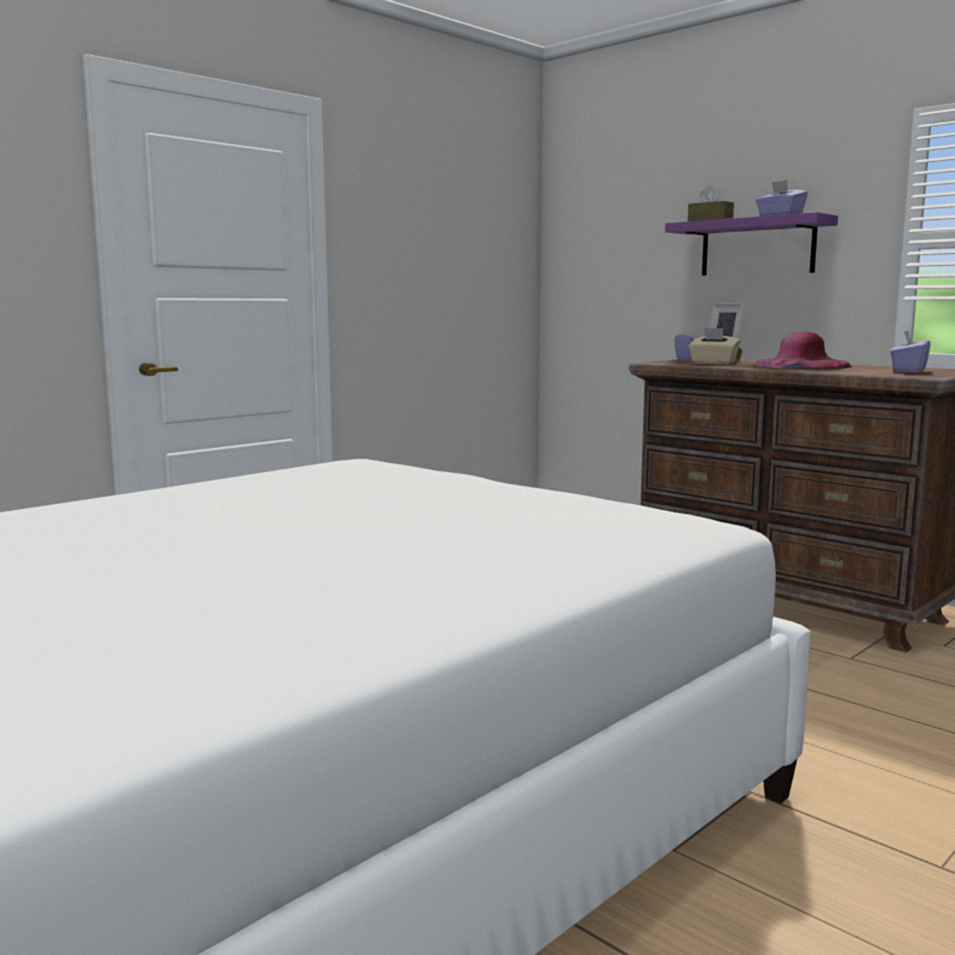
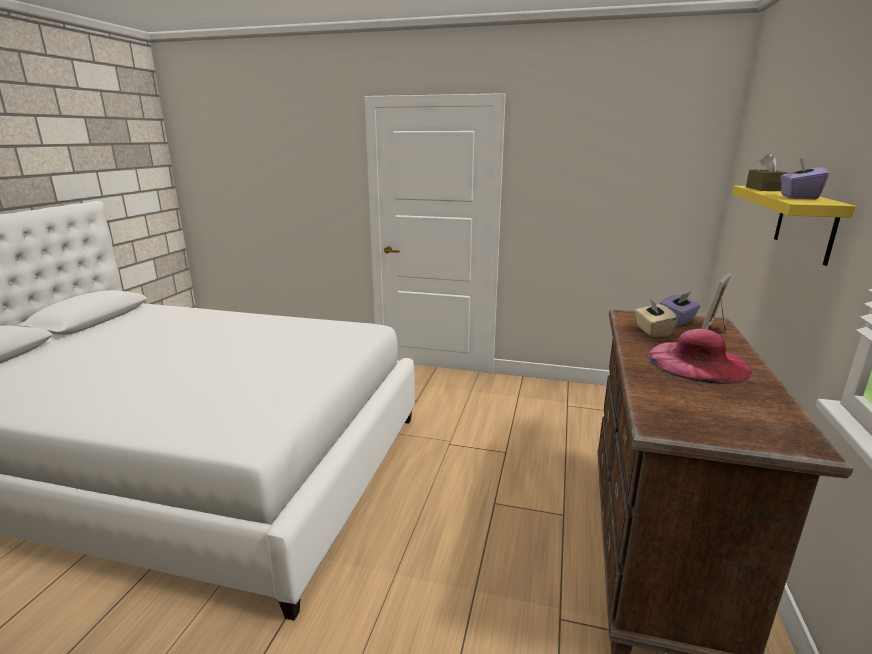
camera: 60 degrees right, 10 degrees up
purple shelf [665,212,838,275] -> yellow shelf [732,186,856,266]
purple tissue box [890,331,931,372] -> none

